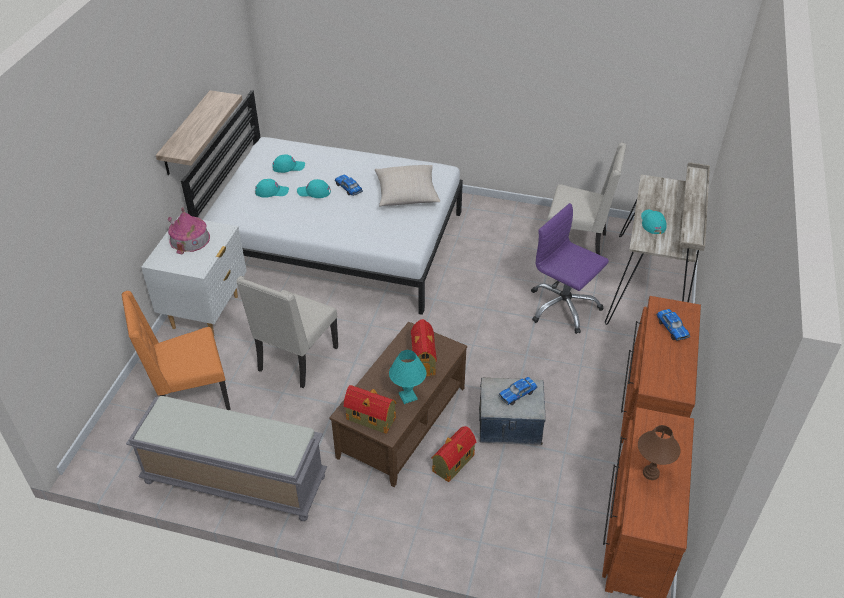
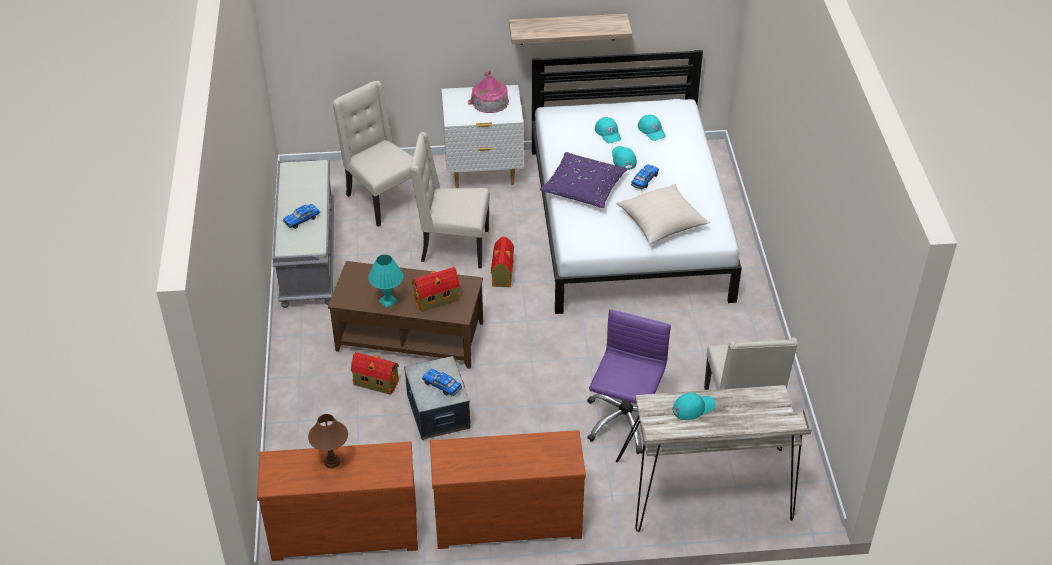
camera: 70 degrees right, 0 degrees up
orange chair [122,291,231,410] -> beige chair [332,81,413,227]
toy house [344,385,397,434] -> toy house moved to [491,237,514,287]
toy car [656,309,690,341] -> toy car moved to [283,204,320,229]
none -> purple pillow [540,152,628,208]

